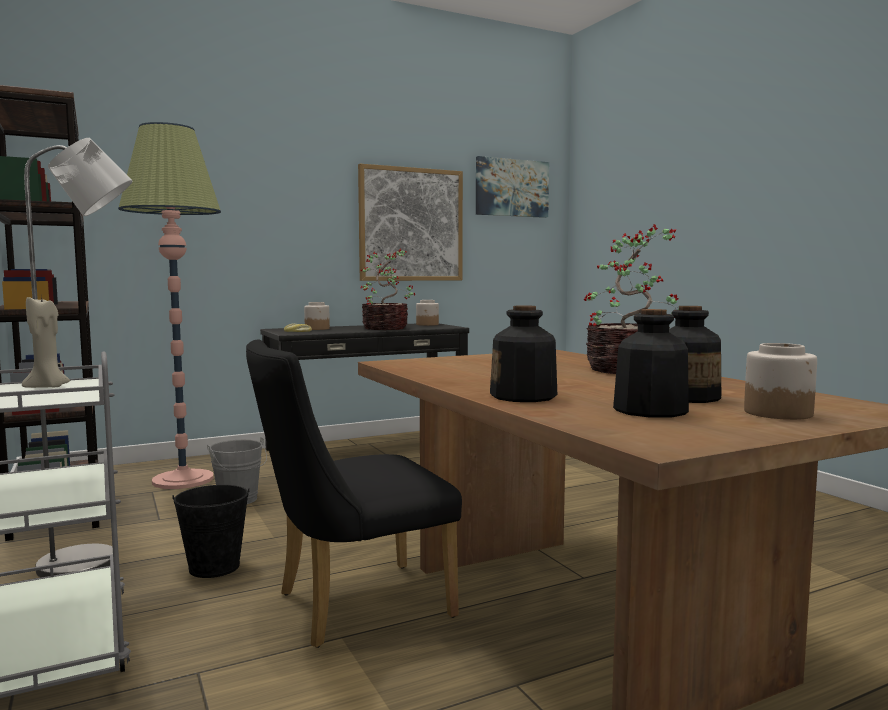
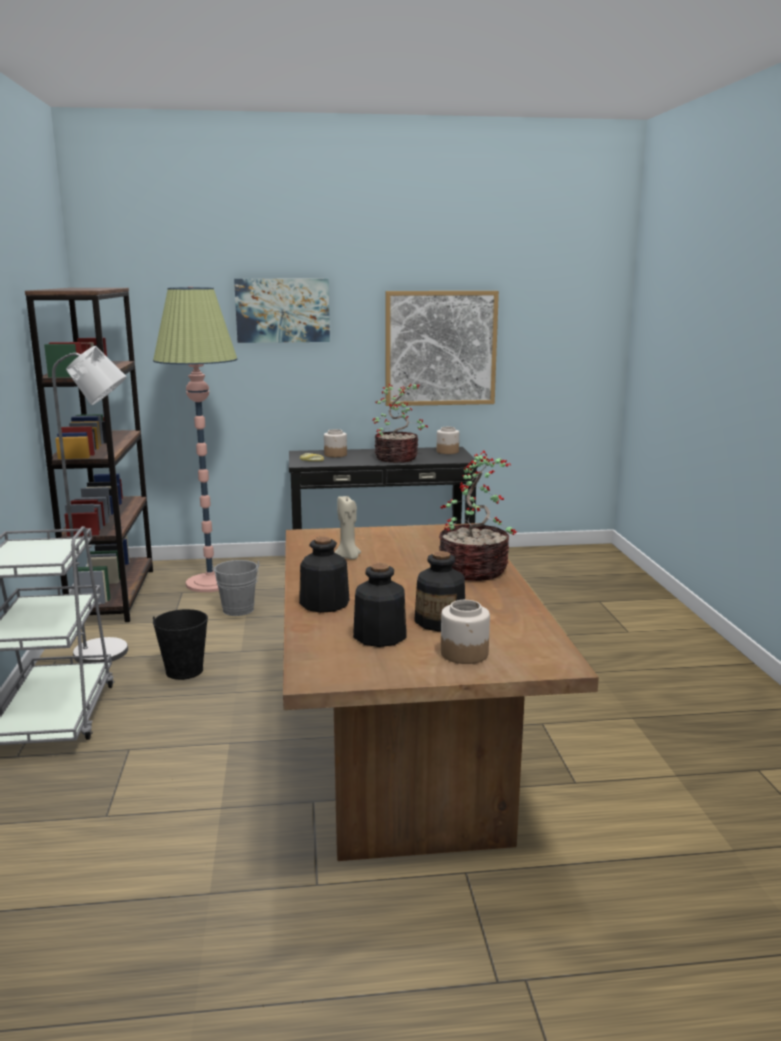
camera: 20 degrees right, 10 degrees up
beige candle [22,294,70,388] -> beige candle moved to [335,496,361,559]
black chair [246,339,462,648] -> none
picture [476,156,549,218] -> picture moved to [234,279,330,343]

